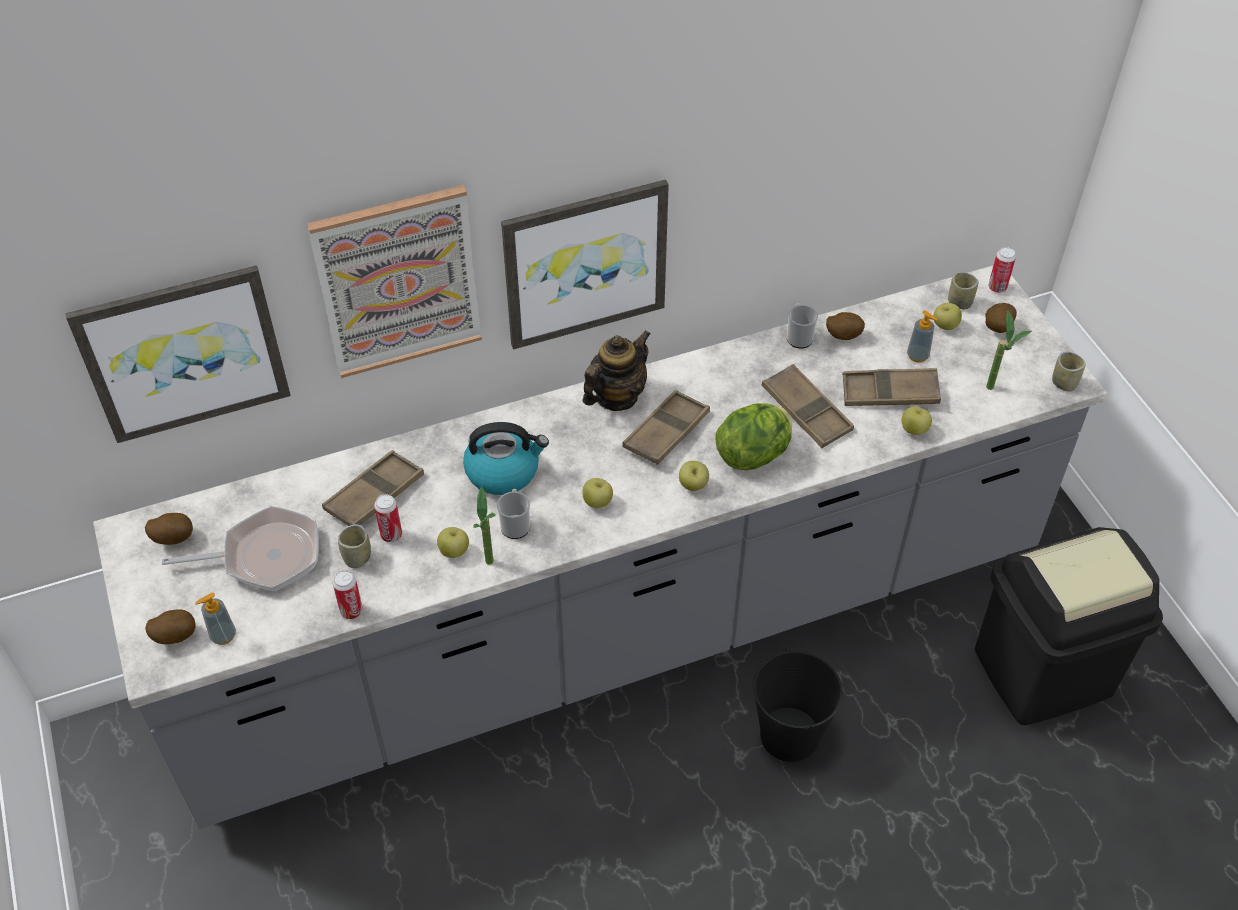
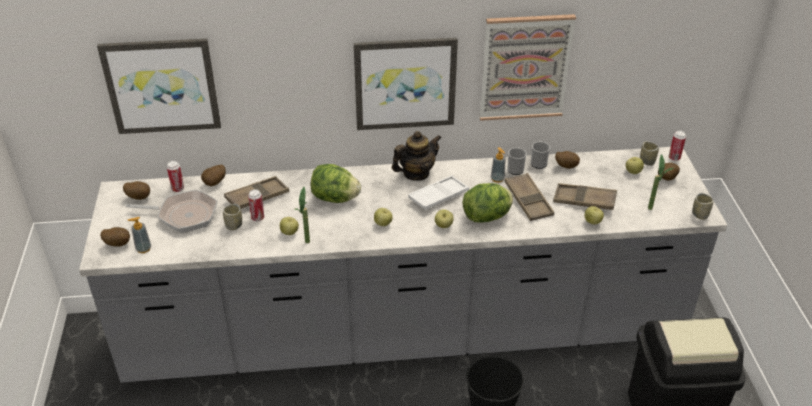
camera: 15 degrees right, 10 degrees down
picture [307,185,482,378] -> picture moved to [479,14,576,121]
can [333,570,363,619] -> can moved to [167,161,184,192]
kettle [463,422,549,495] -> lettuce [311,164,361,203]
mug [497,489,530,539] -> mug moved to [507,147,527,175]
brown tray [623,390,710,465] -> white tray [408,175,469,210]
soap dispenser [907,310,938,363] -> soap dispenser moved to [491,147,506,183]
none -> potato [201,165,226,186]

